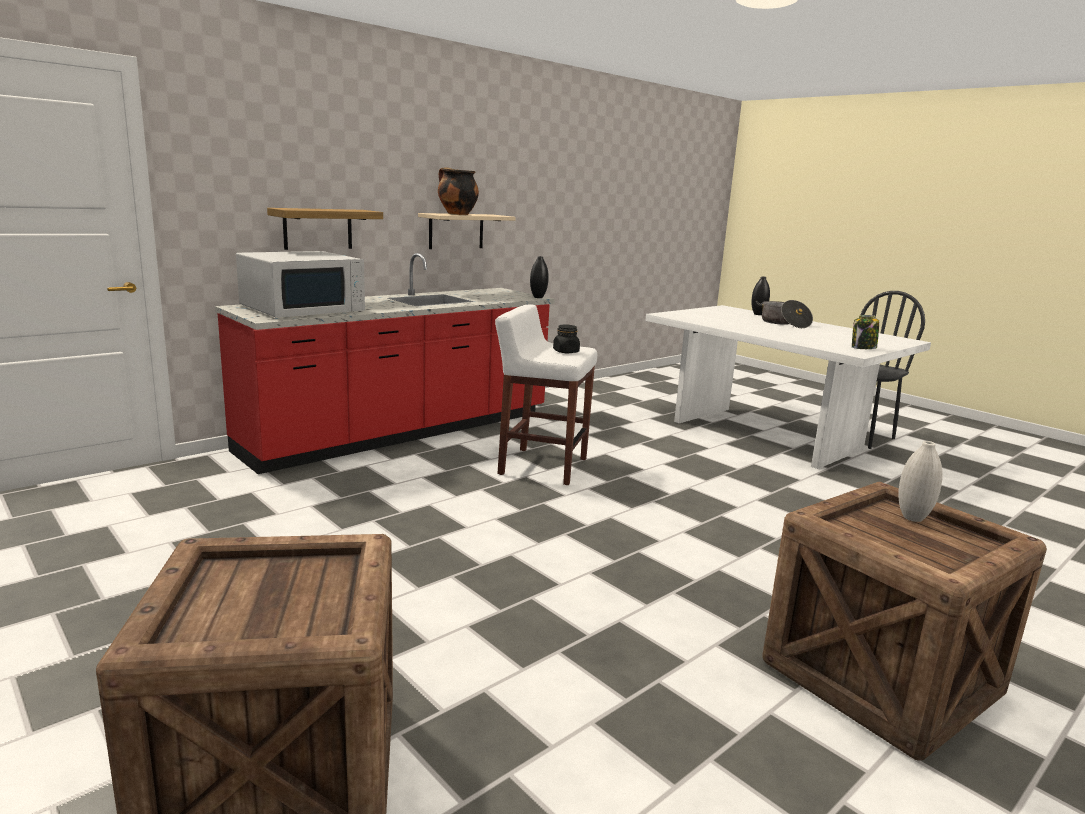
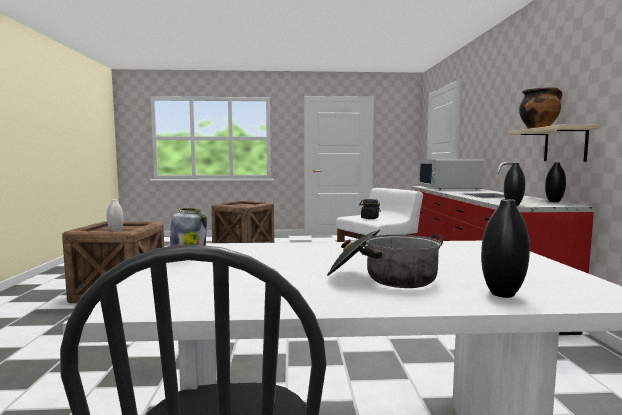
camera: 130 degrees right, 10 degrees down
shelf [267,208,383,250] -> none
none -> black vase [545,162,566,202]

